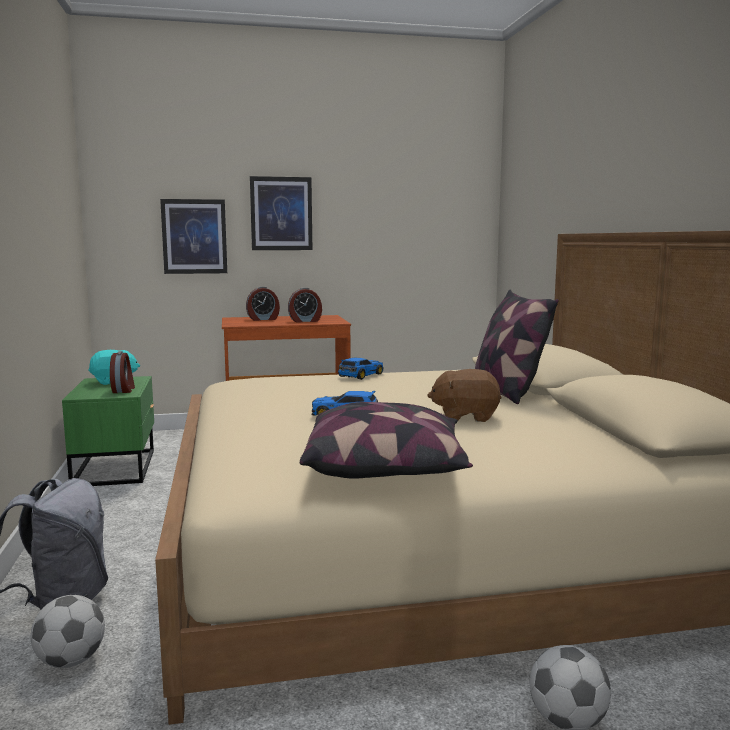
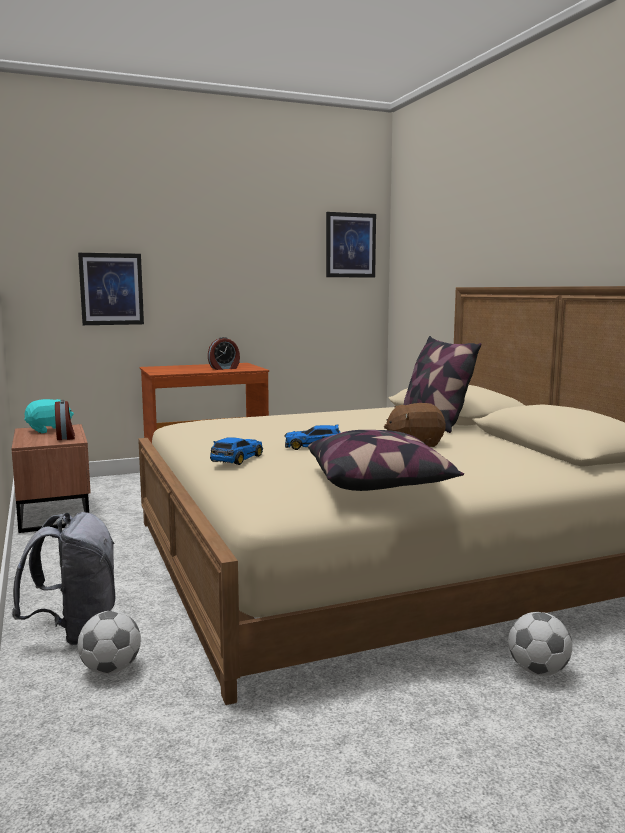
camera: 10 degrees left, 0 degrees up
green nightstand [62,376,154,486] -> brown nightstand [11,424,91,533]
alarm clock [246,286,280,321] -> none
picture [250,176,312,250] -> picture moved to [326,212,376,278]
toy car [338,358,384,380] -> toy car moved to [210,437,263,465]

